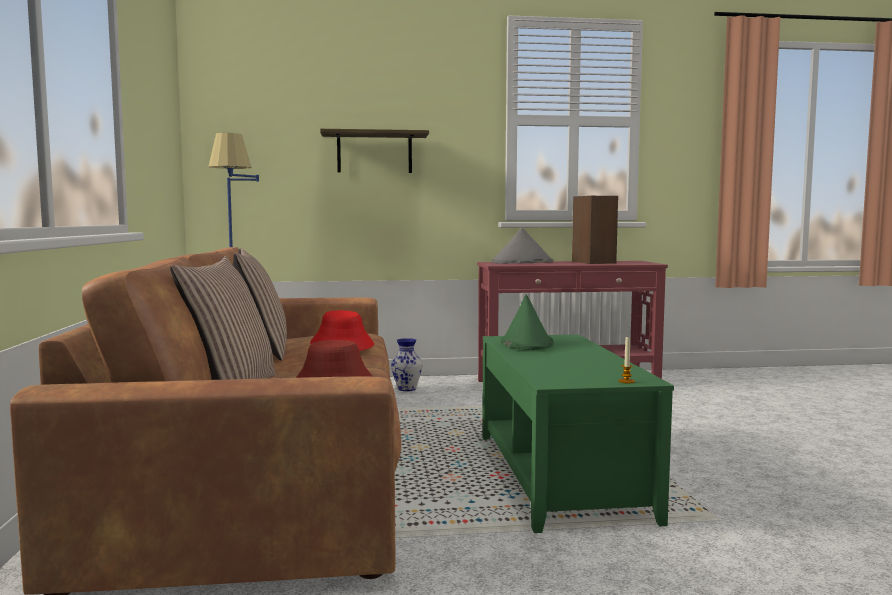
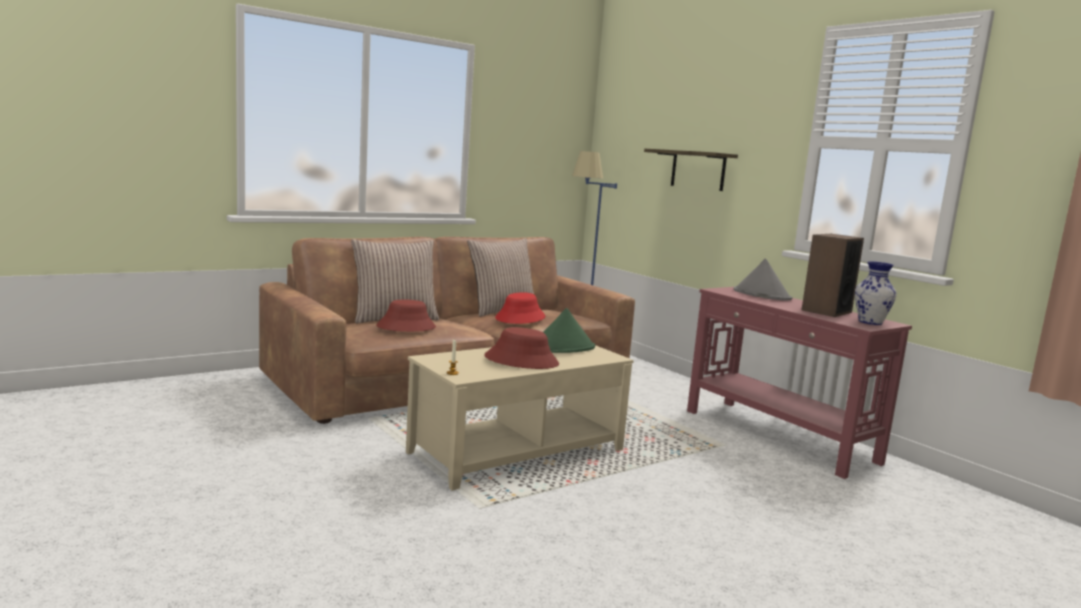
camera: 60 degrees right, 5 degrees up
vase [391,338,423,391] -> vase moved to [855,261,897,325]
green coffee table [482,334,674,533] -> beige coffee table [406,345,634,491]
none -> red hat [484,327,559,369]

